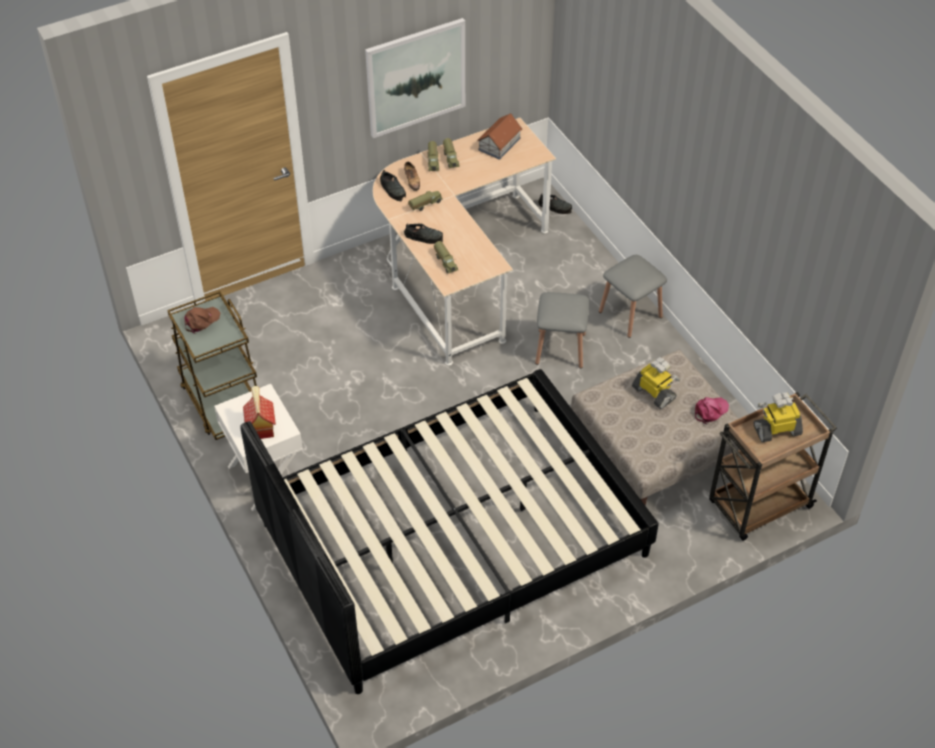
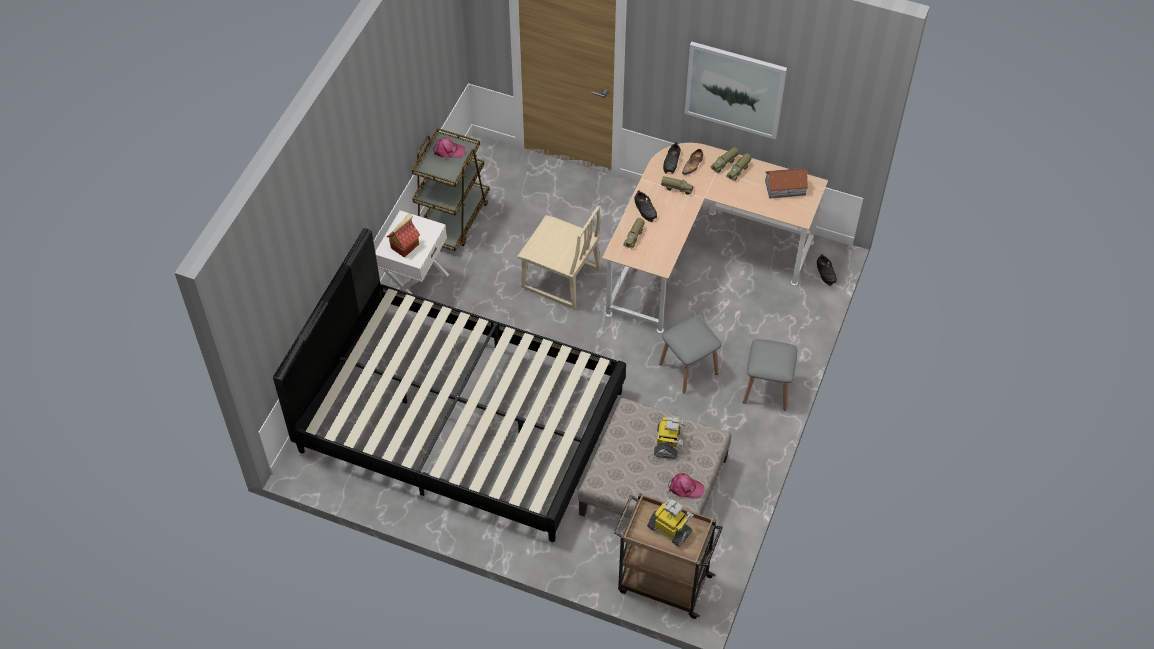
camera: 50 degrees right, 5 degrees up
brown cap [185,307,220,334] -> pink cap [433,138,465,158]
none -> beige chair [517,206,601,309]

